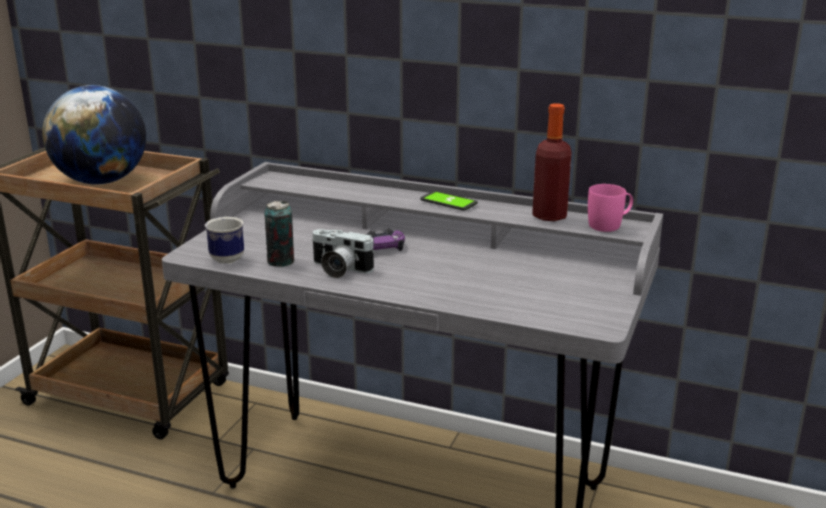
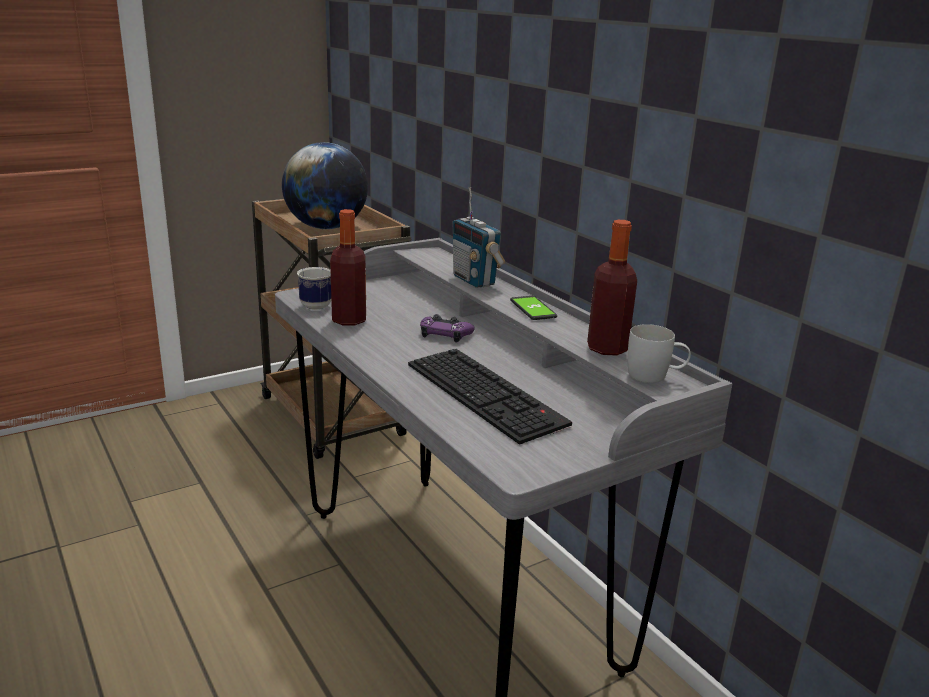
camera: 35 degrees right, 0 degrees up
can [264,201,294,267] -> bottle [330,209,366,326]
camera [312,229,375,278] -> none
pink mug [588,184,633,232] -> white mug [628,324,691,383]
none -> keyboard [408,349,572,445]
none -> radio [452,187,506,288]

